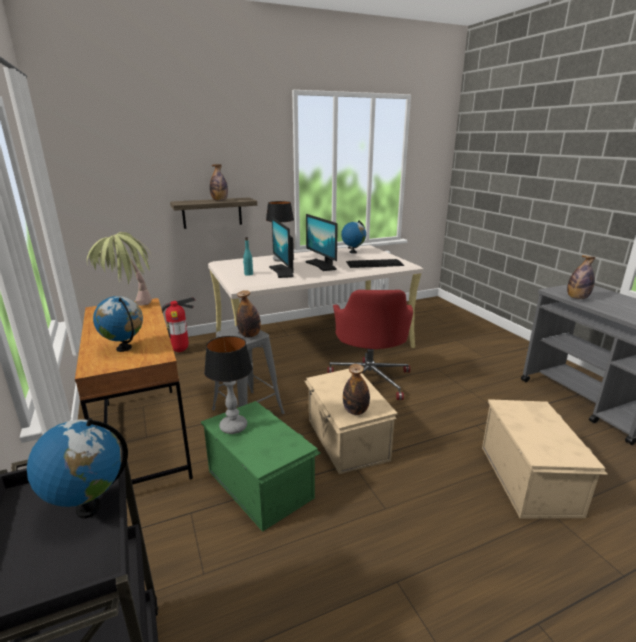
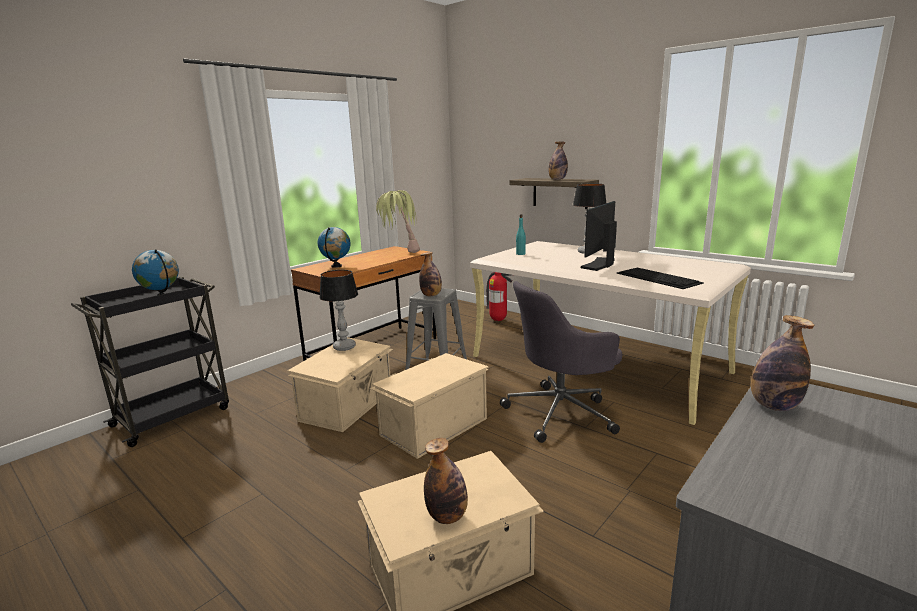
camera: 65 degrees right, 5 degrees down
green storage box [201,401,321,532] -> beige storage box [288,337,393,432]
monitor [269,217,294,278] -> none
red office chair [328,290,413,400] -> grey office chair [500,281,622,443]
globe [341,220,366,254] -> none
bottle [343,364,370,415] -> bottle moved to [424,438,468,524]

